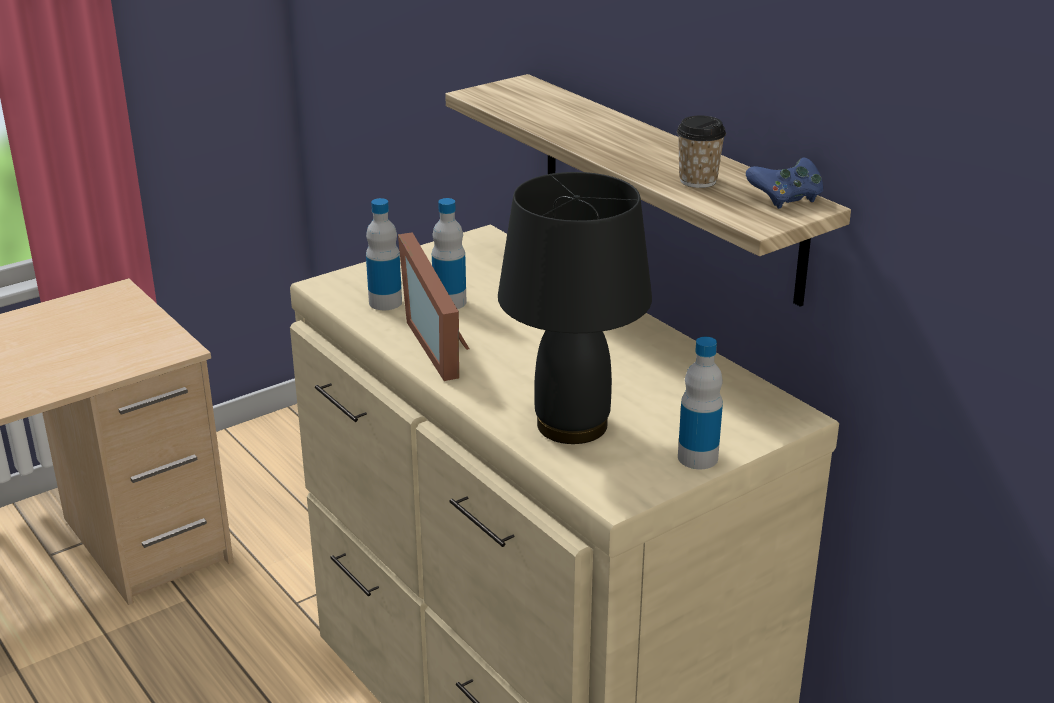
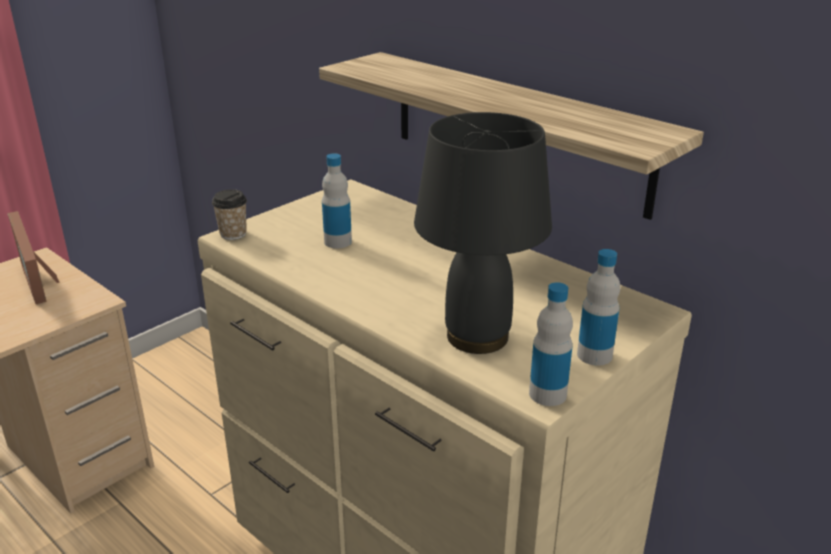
camera: 10 degrees left, 0 degrees up
bottle [366,198,402,310] -> bottle moved to [529,282,573,406]
picture frame [398,232,469,381] -> picture frame moved to [8,211,60,304]
cup [677,116,726,188] -> cup moved to [212,189,247,240]
blue game controller [746,157,823,209] -> none

